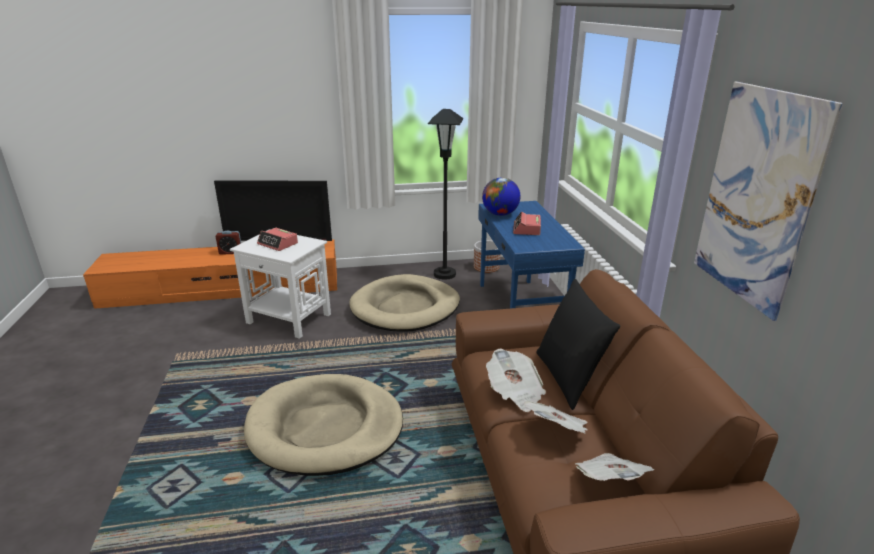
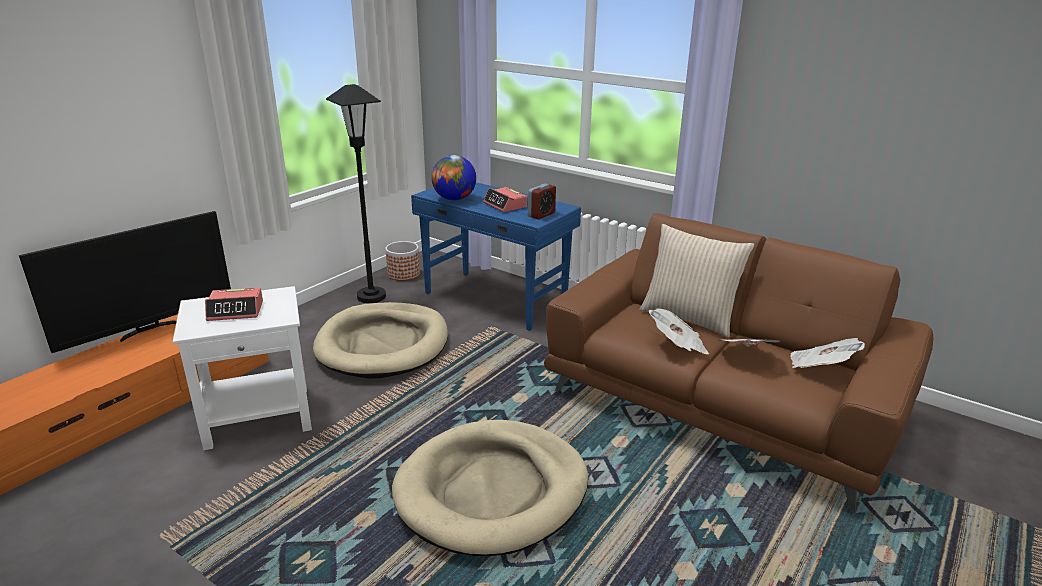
camera: 45 degrees left, 0 degrees up
alarm clock [216,231,241,255] -> alarm clock moved to [528,184,556,219]
black pillow [536,279,620,410] -> beige pillow [640,224,754,338]
picture [694,81,843,321] -> none

